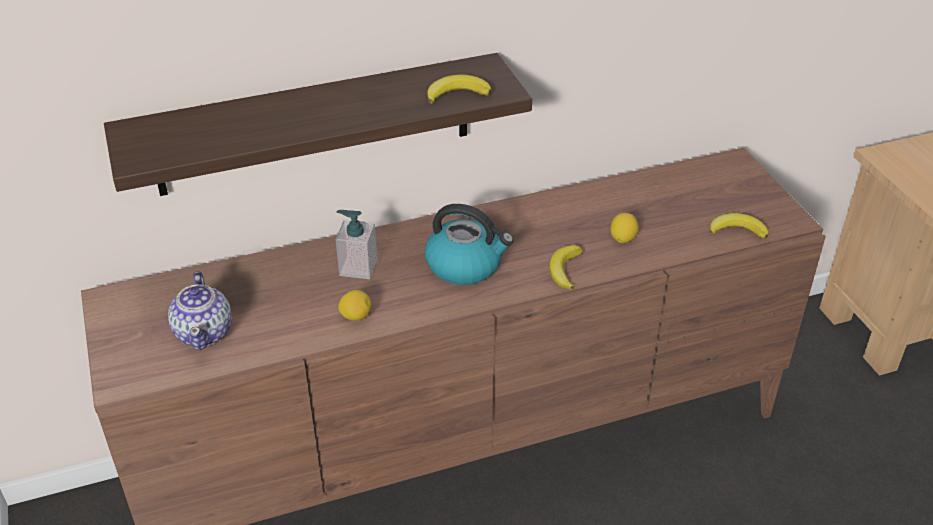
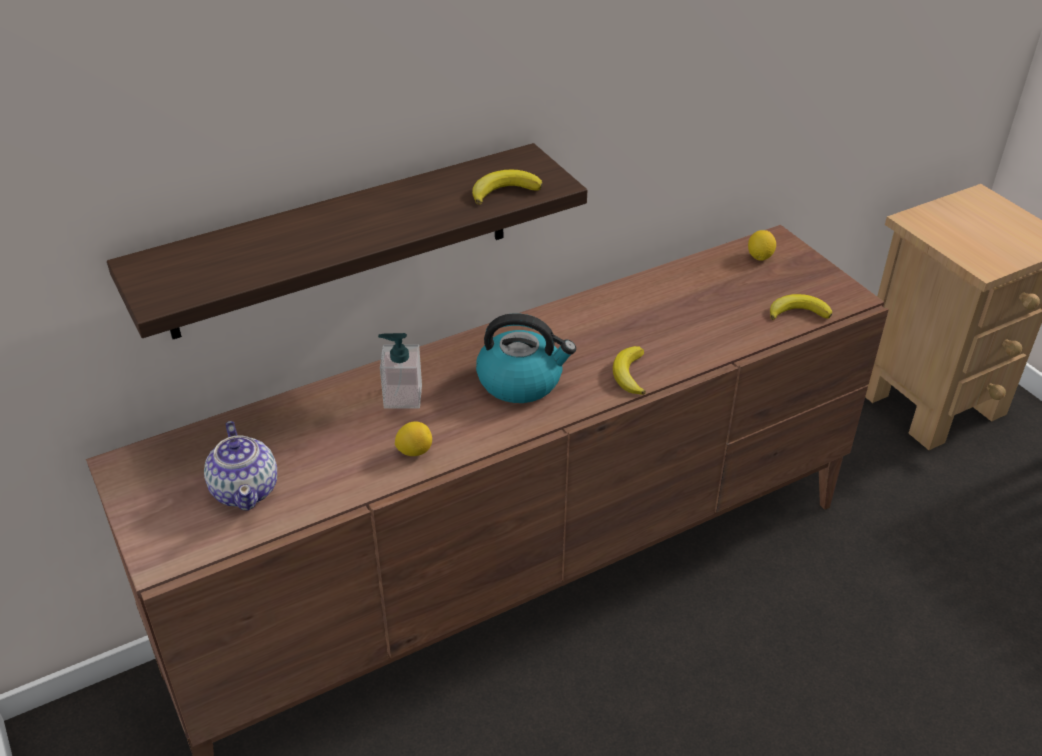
camera: 10 degrees left, 0 degrees up
lemon [610,213,639,243] -> lemon moved to [748,230,776,261]

